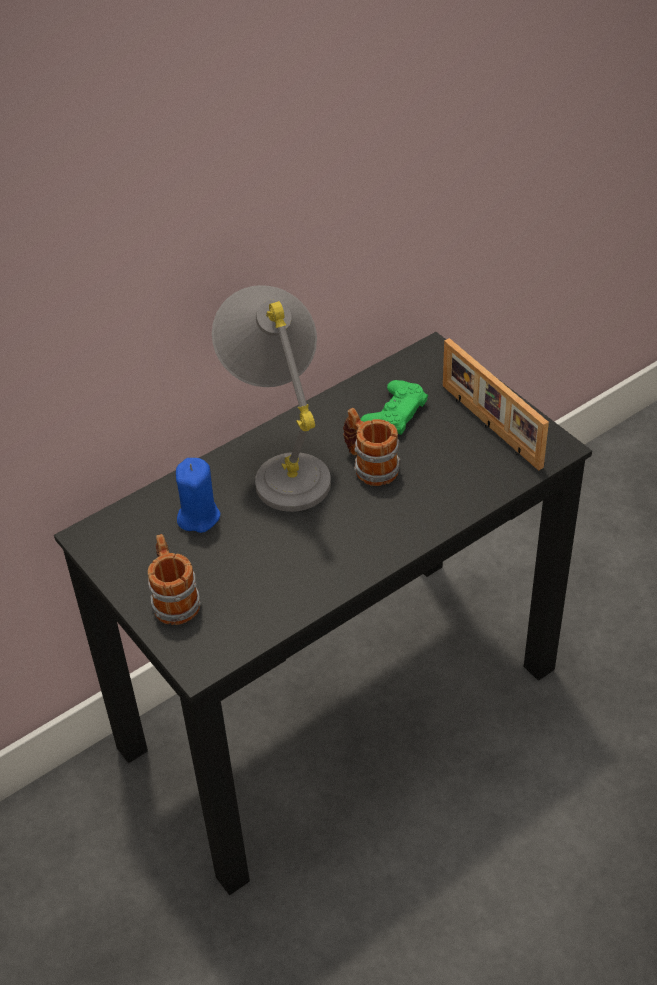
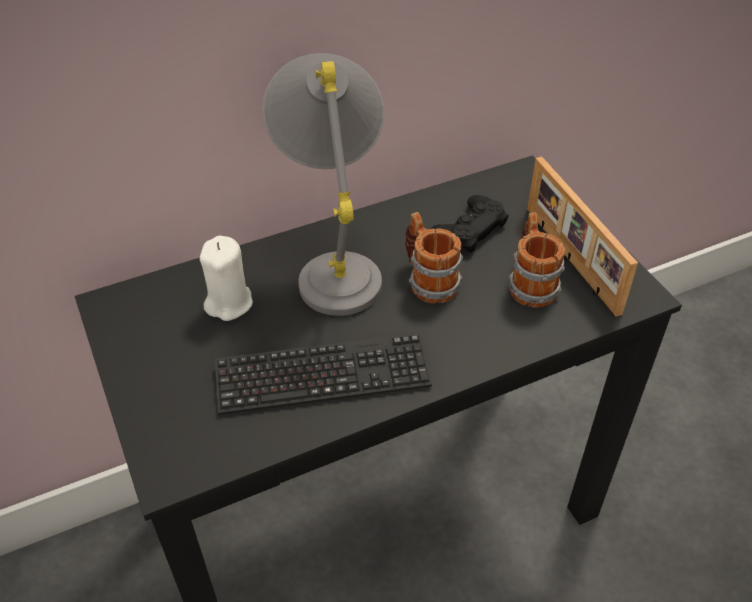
camera: 10 degrees right, 0 degrees up
mug [148,534,201,625] -> mug moved to [509,212,565,307]
blue candle [176,458,221,533] -> white candle [200,235,253,321]
green game controller [360,380,428,435] -> black game controller [431,195,509,253]
none -> keyboard [215,333,432,415]

